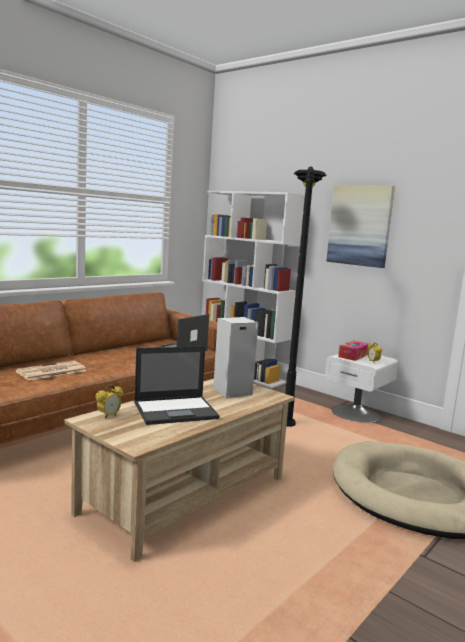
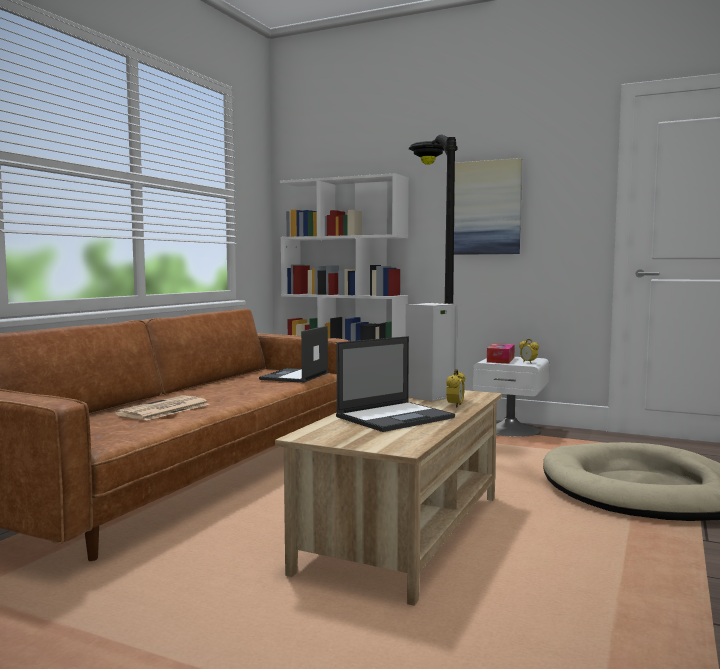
camera: 15 degrees left, 5 degrees down
alarm clock [95,385,123,419] -> alarm clock moved to [446,369,466,408]

